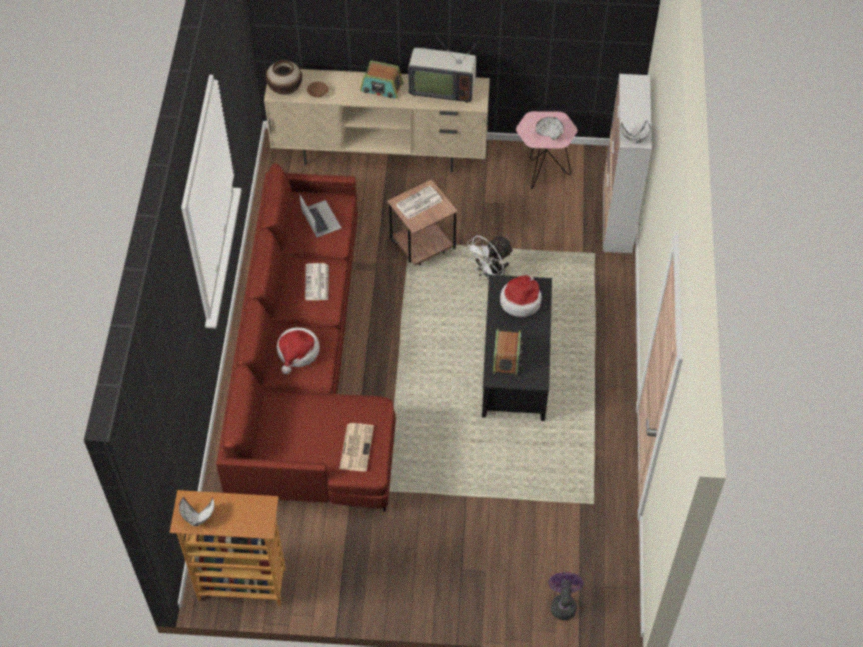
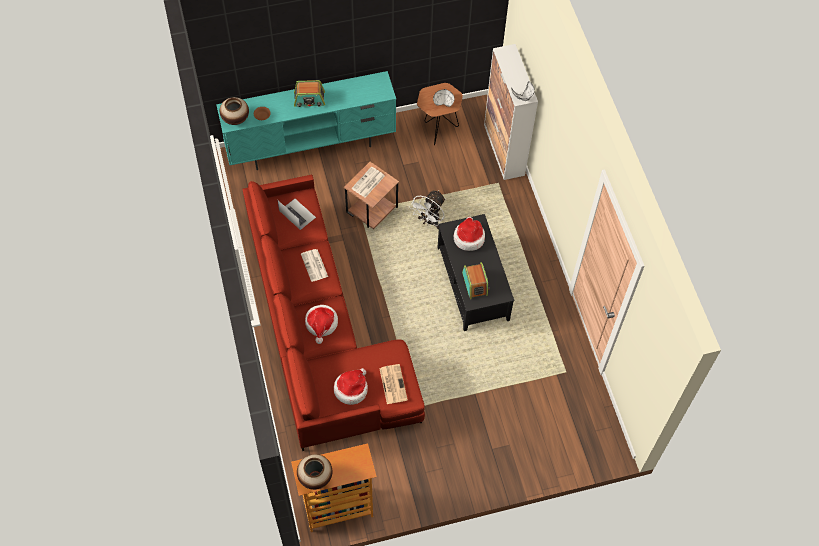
camera: 20 degrees left, 5 degrees up
white bowl [179,497,214,526] -> vase [297,454,333,490]
beige tv stand [264,69,490,172] -> turquoise tv stand [216,71,396,171]
television [408,40,479,103] -> none
pink side table [516,111,577,189] -> brown side table [417,83,463,145]
purple fan [549,572,583,620] -> none
none -> hat [334,368,368,405]

